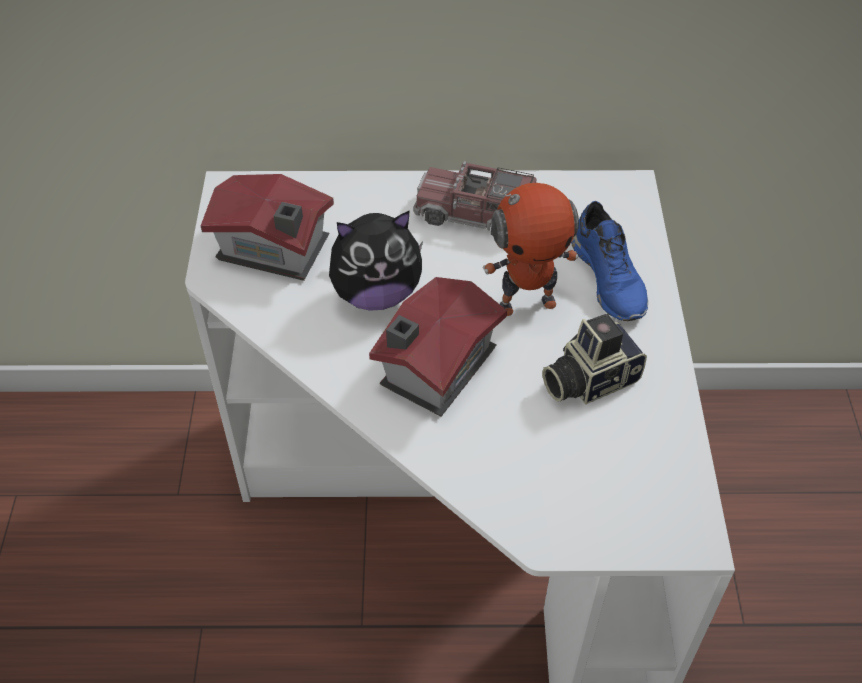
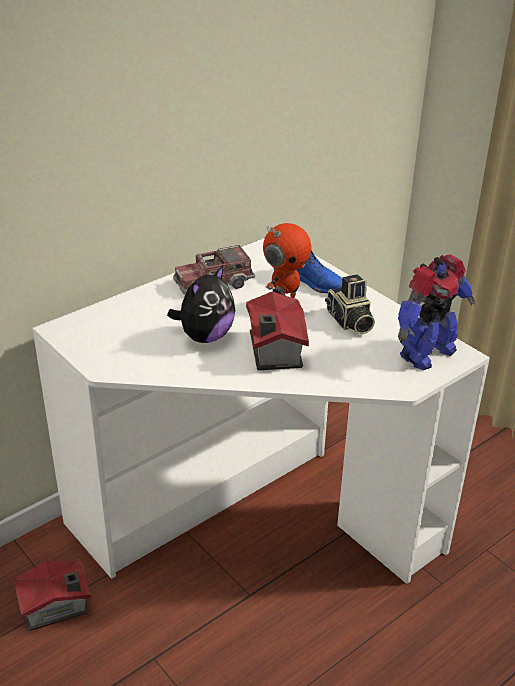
camera: 40 degrees left, 15 degrees down
toy house [201,174,334,281] -> toy house moved to [13,559,91,631]
camera [542,314,647,405] -> camera turned 45 degrees counterclockwise [325,274,375,334]
none -> toy robot [398,254,475,370]

